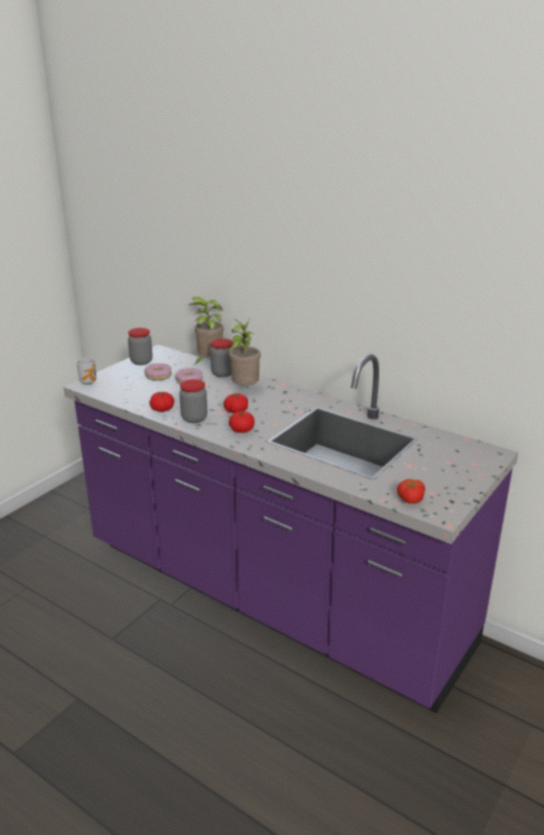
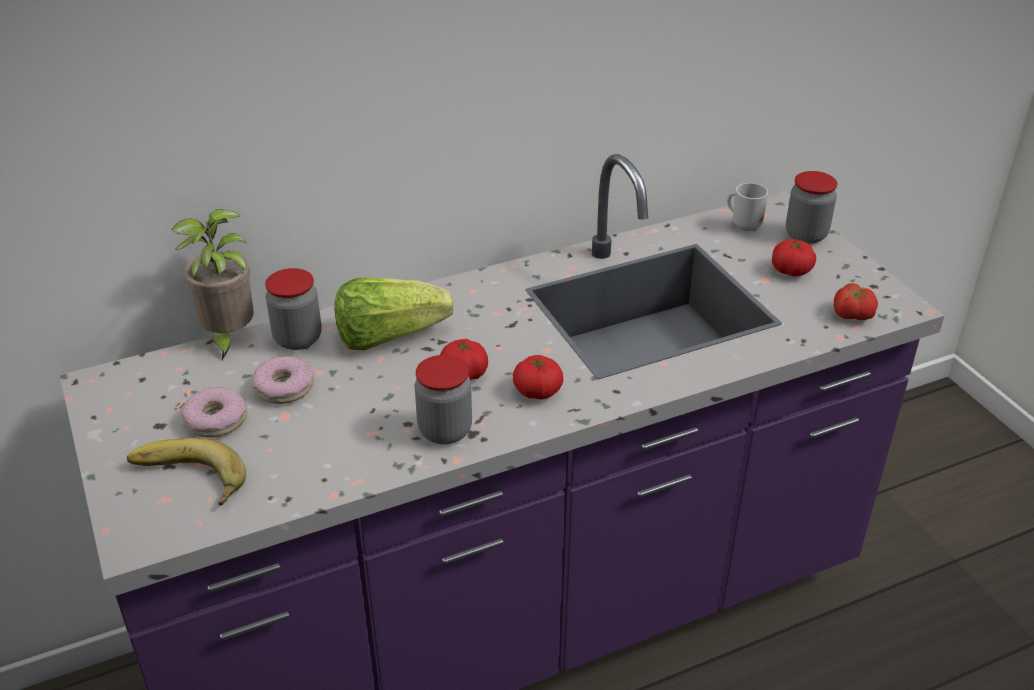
camera: 60 degrees left, 10 degrees up
mug [77,358,96,385] -> mug moved to [727,183,768,231]
jar [128,328,153,365] -> jar moved to [786,171,837,244]
tomato [149,392,174,412] -> tomato moved to [772,239,816,276]
potted plant [228,318,261,385] -> lettuce [335,278,454,350]
none -> banana [127,438,246,506]

